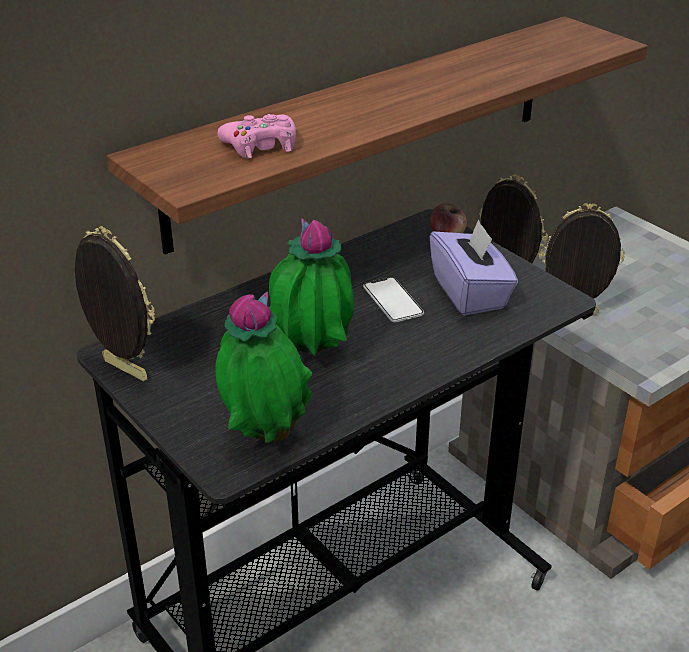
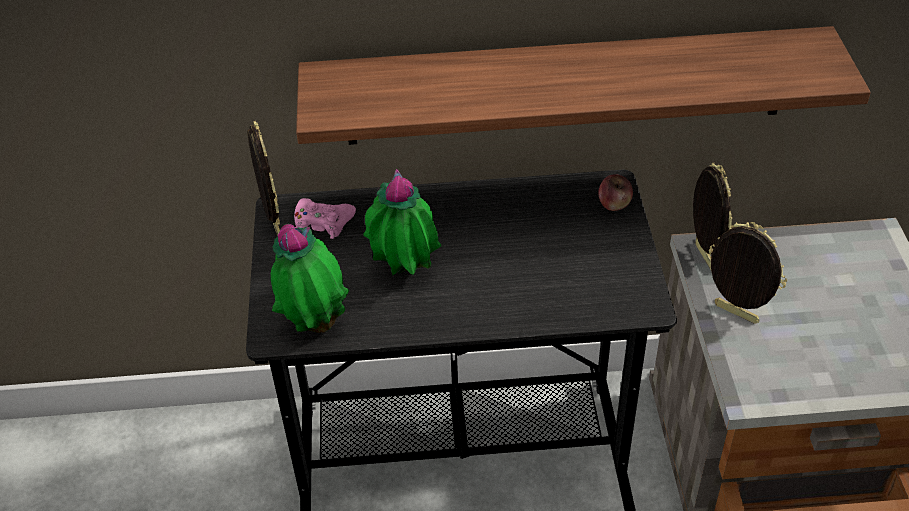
camera: 35 degrees right, 10 degrees up
pink game controller [218,114,296,158] -> pink game controller moved to [294,198,356,239]
phone [363,277,424,322] -> none
purple tissue box [430,219,518,315] -> none

